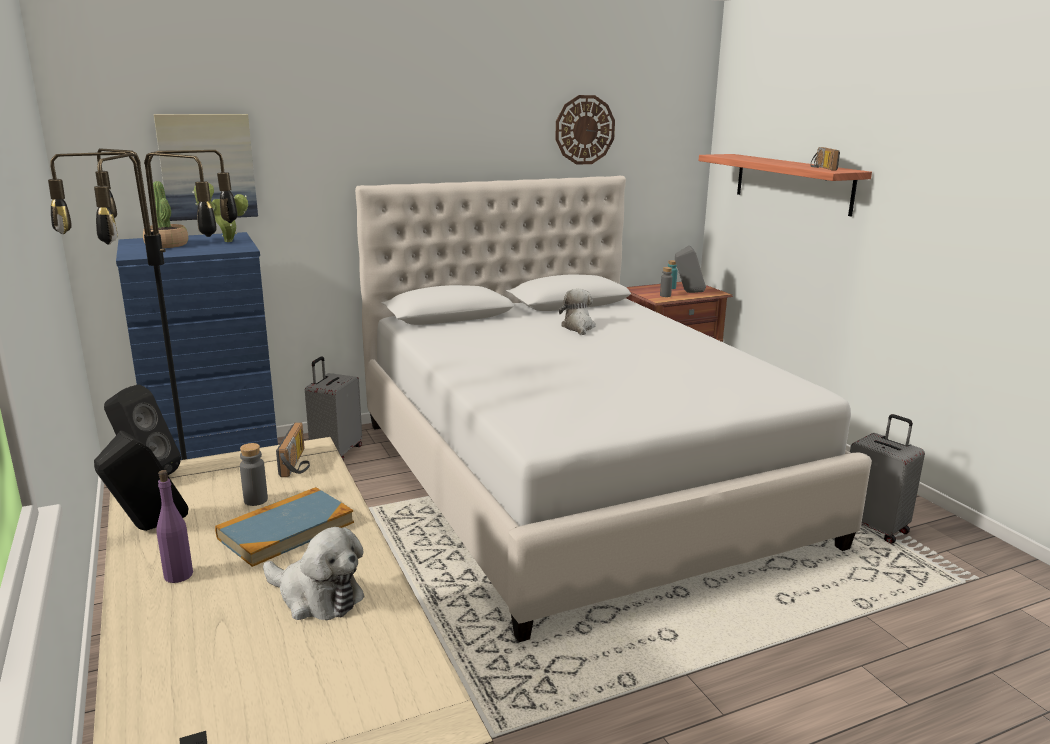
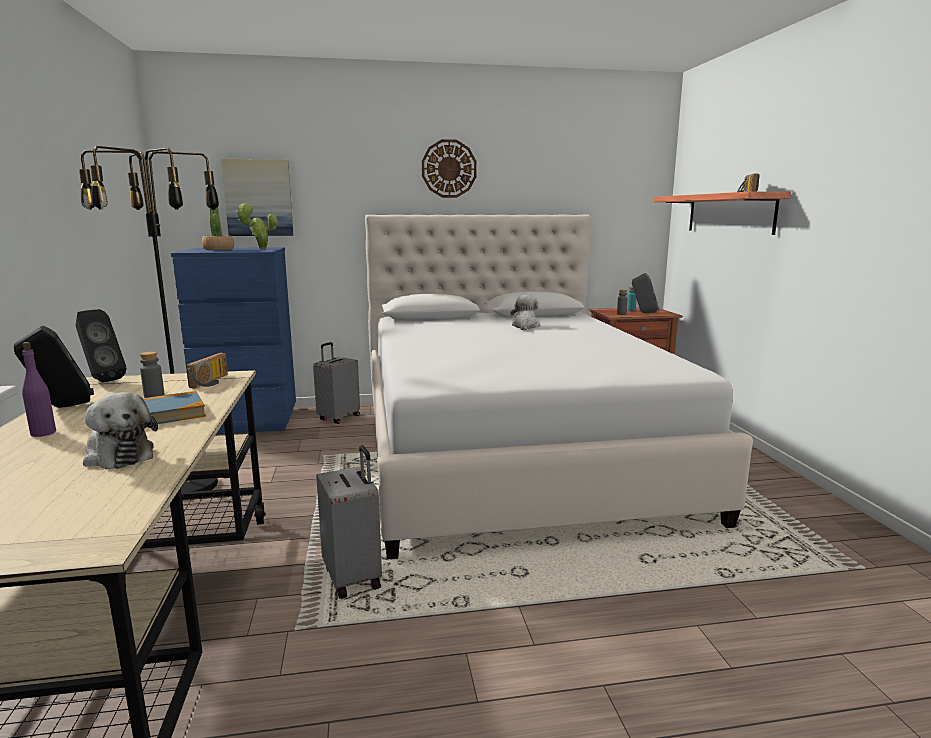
camera: 15 degrees right, 5 degrees down
wall clock [555,95,615,165] -> wall clock moved to [422,139,477,198]
grey suitcase [850,414,925,544] -> grey suitcase moved to [316,445,382,599]

